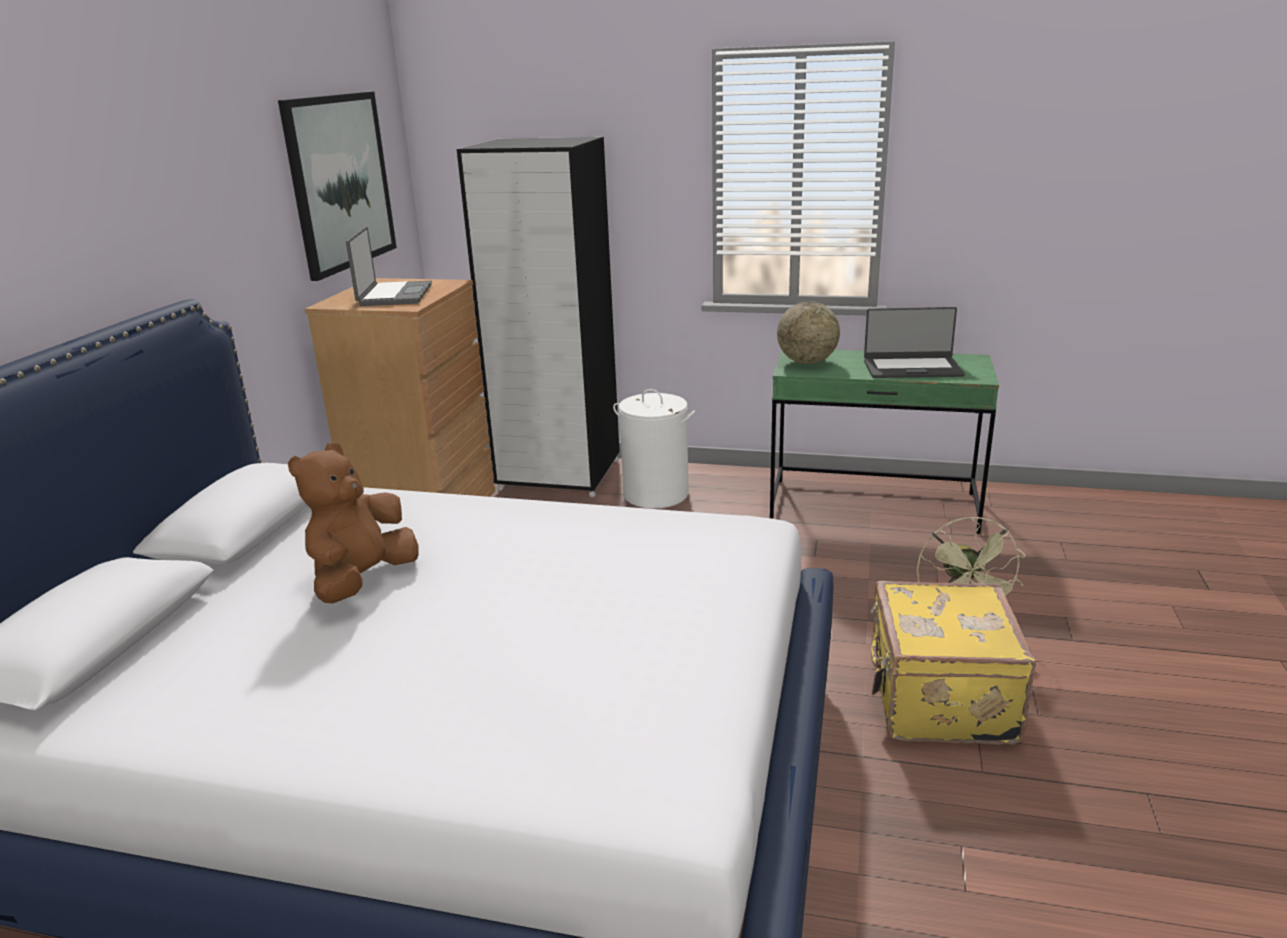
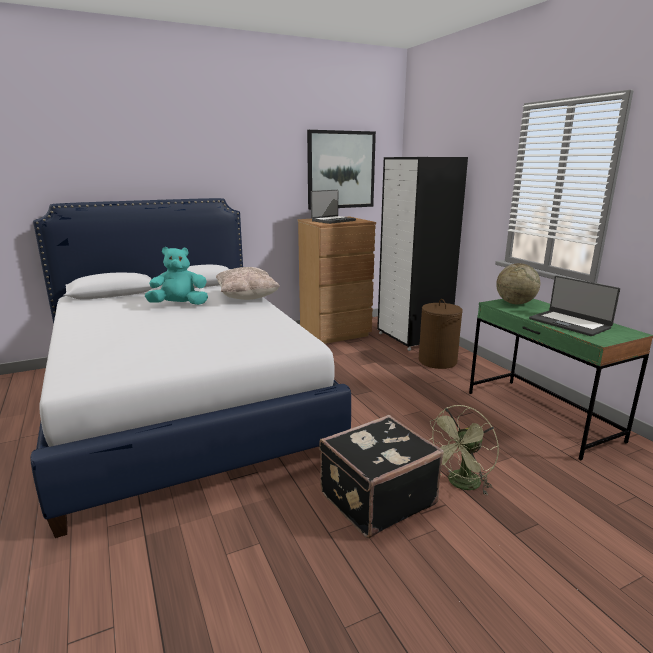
camera: 50 degrees right, 5 degrees down
brown plush toy [288,442,419,603] -> turquoise plush toy [145,247,208,305]
white laundry basket [613,389,695,508] -> brown laundry basket [419,299,463,369]
yellow suitcase [871,581,1036,744] -> black suitcase [319,415,444,538]
none -> beige pillow [216,267,280,300]

